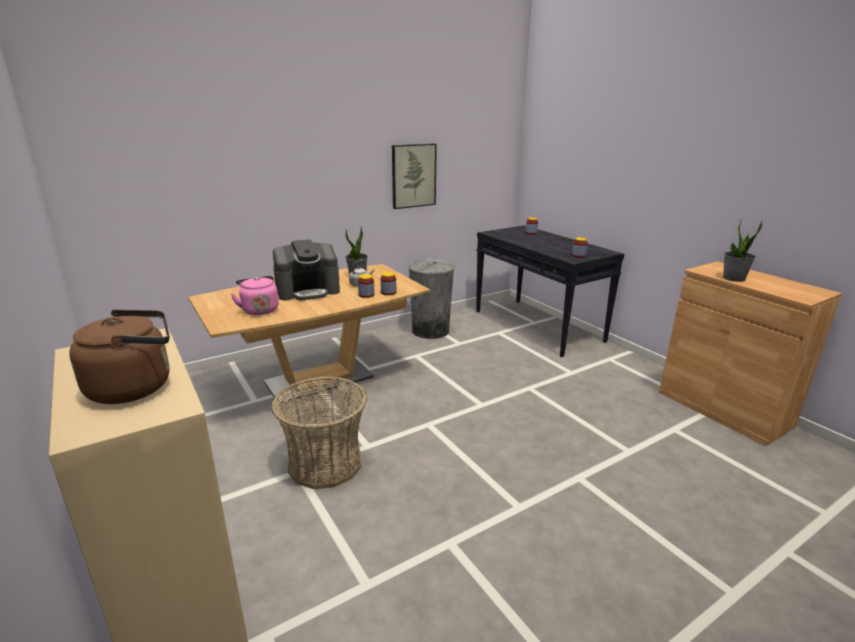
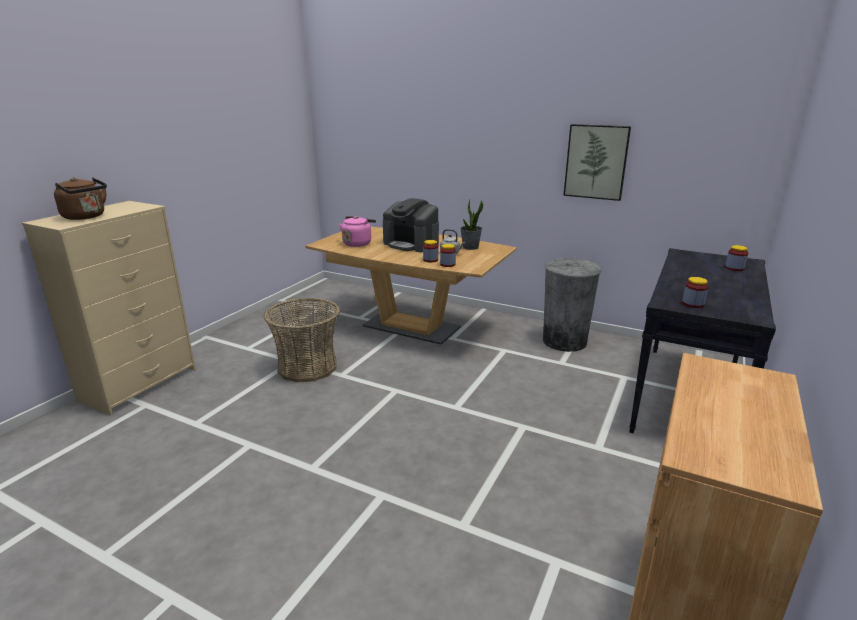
camera: 60 degrees right, 0 degrees up
potted plant [723,219,763,282] -> none

